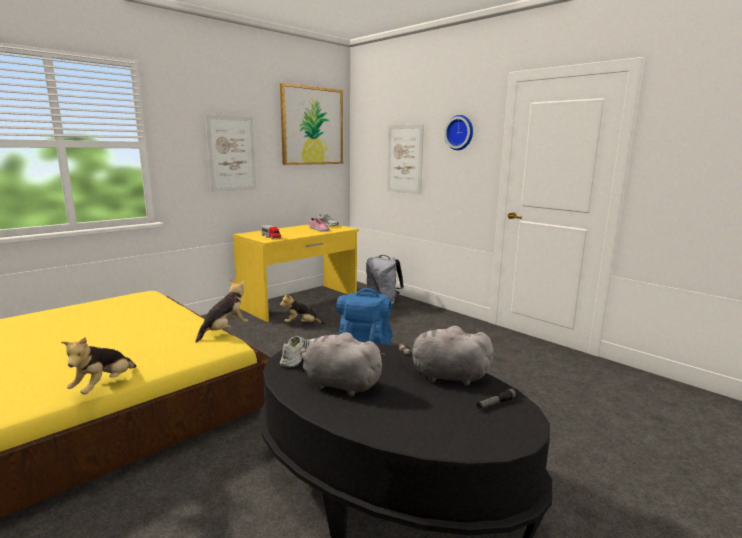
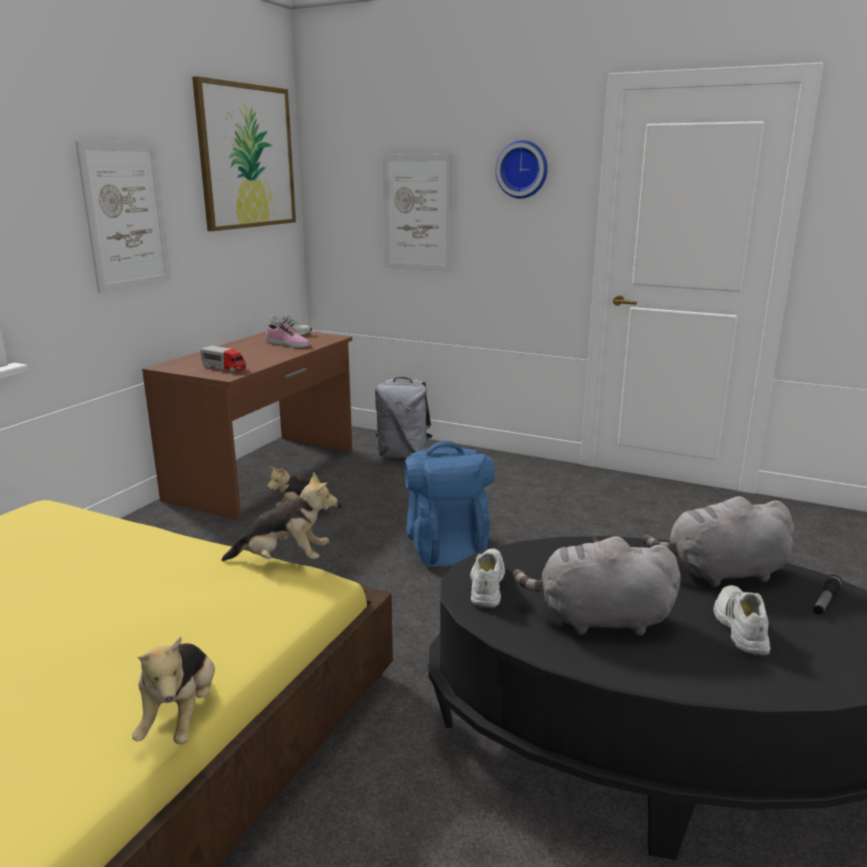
camera: 20 degrees left, 5 degrees up
plush toy [196,279,249,343] -> plush toy turned 75 degrees clockwise [221,471,338,561]
yellow desk [233,224,359,322] -> brown desk [142,332,352,520]
none -> white shoe [714,585,770,656]

